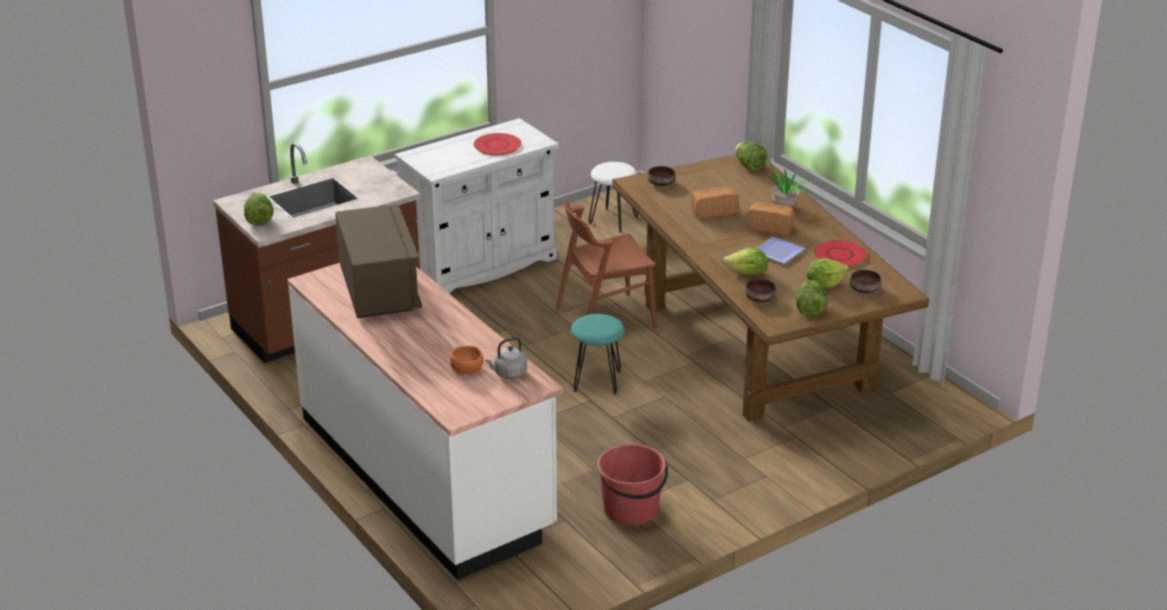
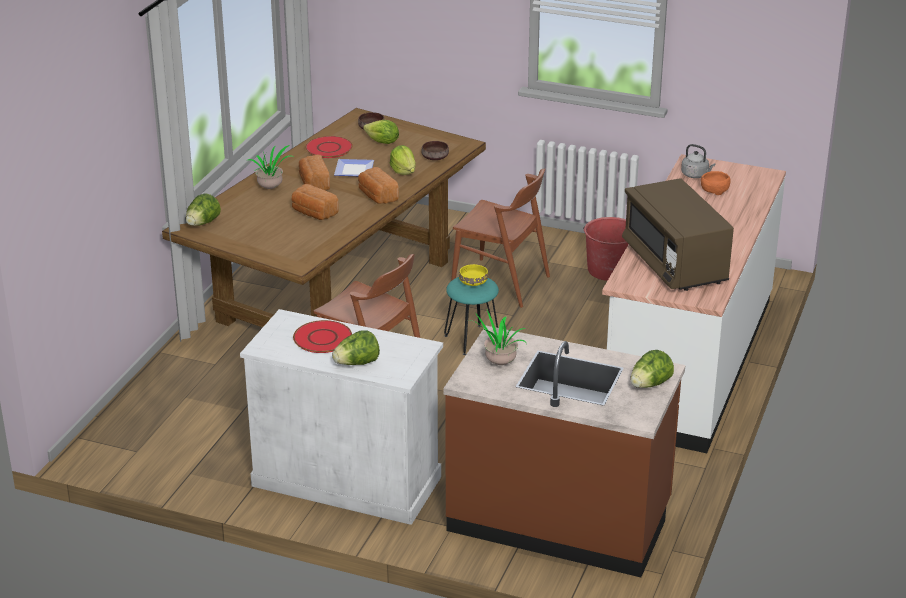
camera: 125 degrees left, 0 degrees up
brown microwave [335,204,422,318] -> brown microwave turned 60 degrees counterclockwise [622,178,734,291]
white stool [589,162,638,232] -> none
brown bowl [648,166,675,186] -> none
lettuce [796,280,828,316] -> lettuce moved to [332,330,380,365]
none -> bread [358,167,399,204]
none -> brown chair [451,168,550,308]
none -> yellow bowl [459,264,488,286]
none -> potted plant [467,310,526,365]

